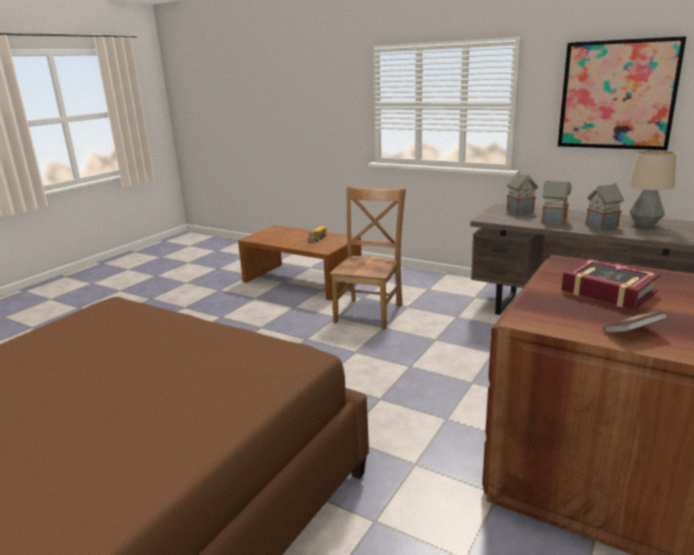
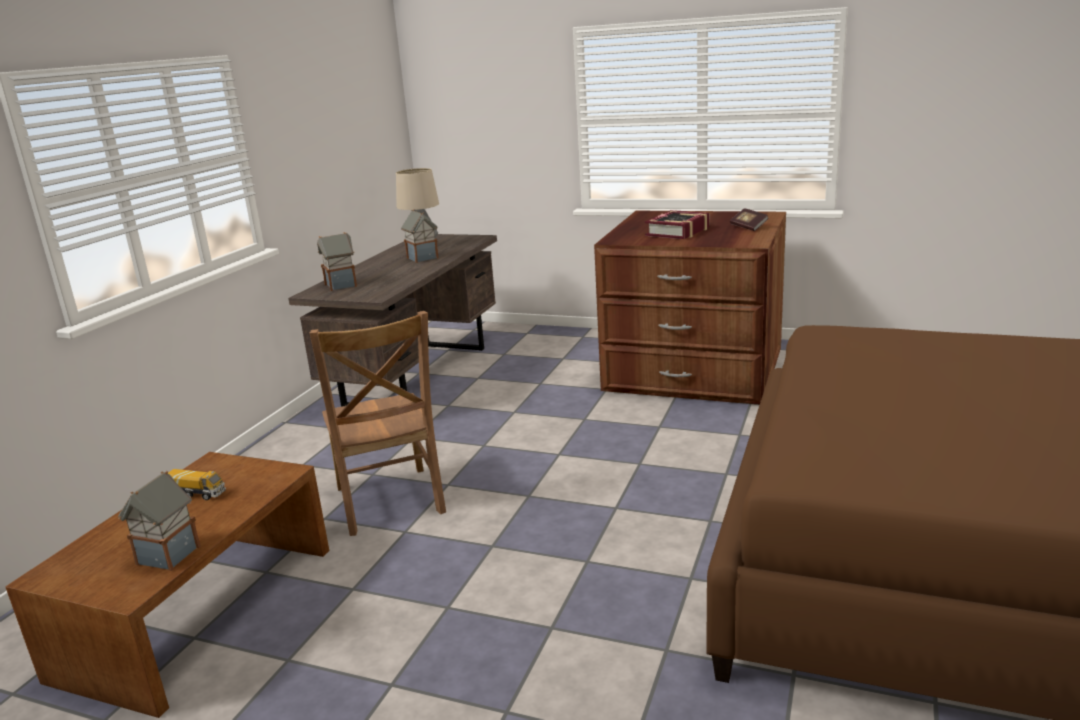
camera: 100 degrees left, 0 degrees up
brown chair [330,186,406,330] -> brown chair turned 120 degrees counterclockwise [310,311,446,536]
toy house [542,180,572,224] -> toy house moved to [118,471,201,571]
picture [558,36,687,150] -> none

